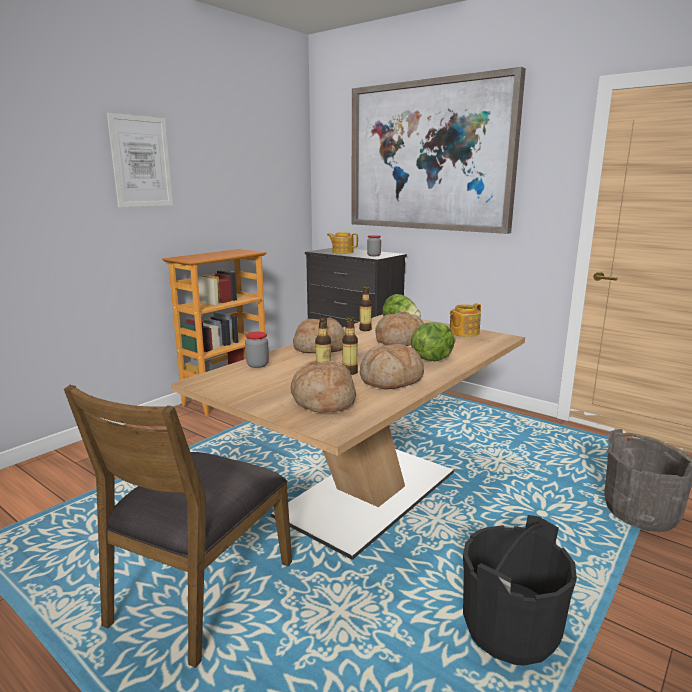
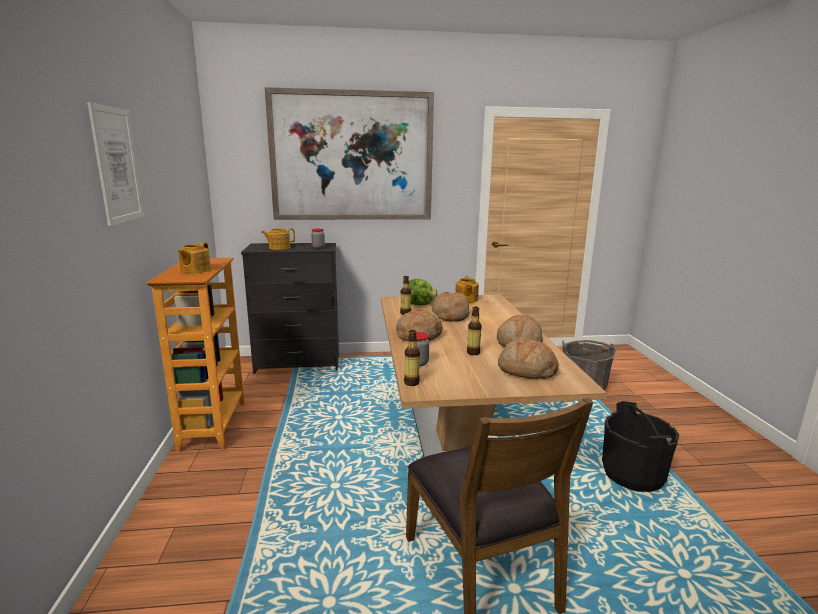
camera: 45 degrees left, 0 degrees up
bottle [342,317,358,375] -> bottle moved to [404,330,420,386]
lettuce [411,322,456,361] -> none
none -> teapot [178,242,211,273]

